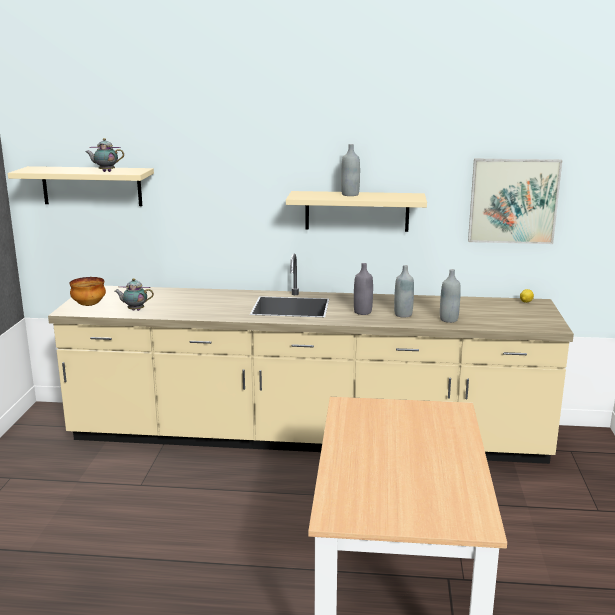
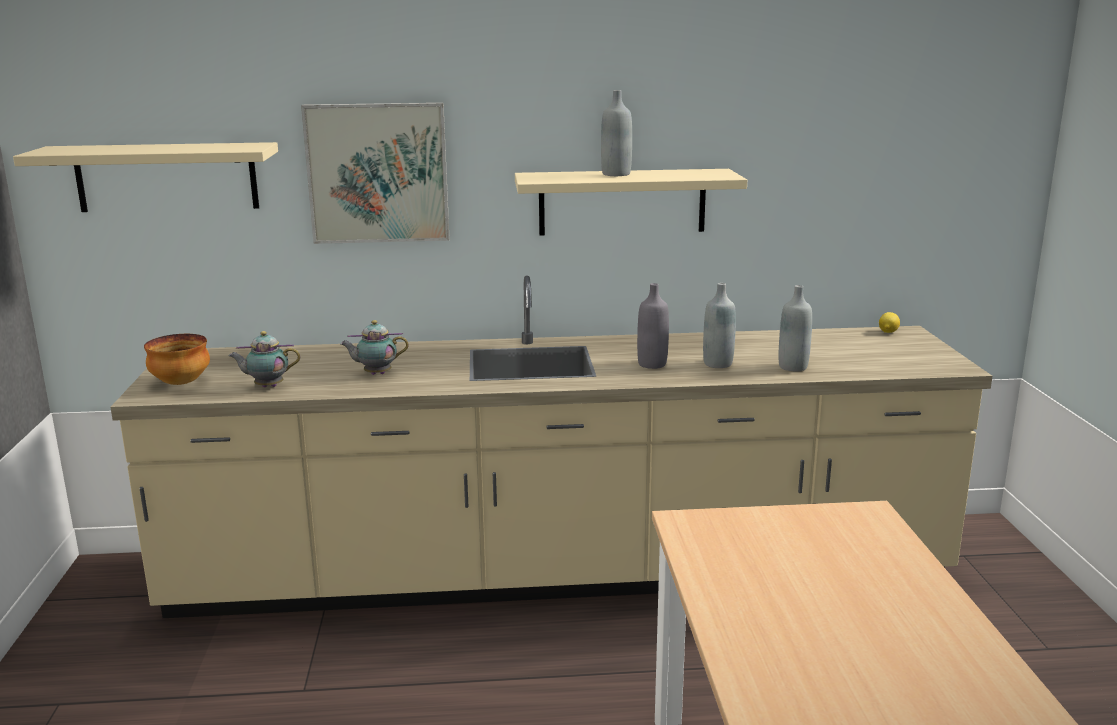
camera: 10 degrees left, 0 degrees up
teapot [85,138,124,172] -> teapot moved to [340,320,409,375]
picture [468,158,562,244] -> picture moved to [301,103,450,244]

